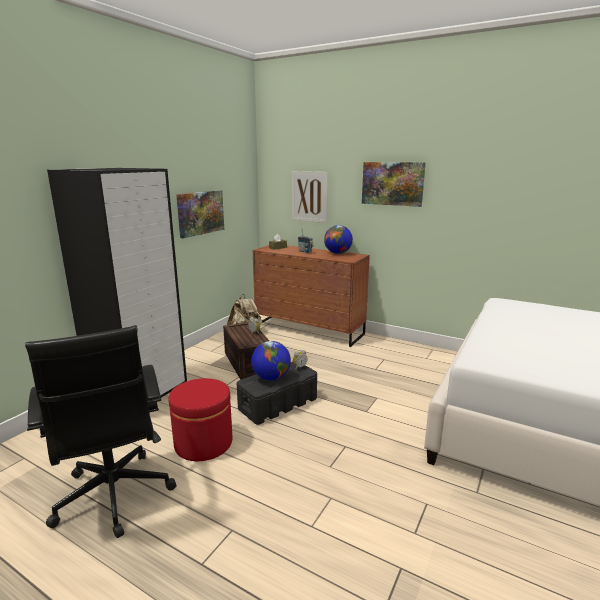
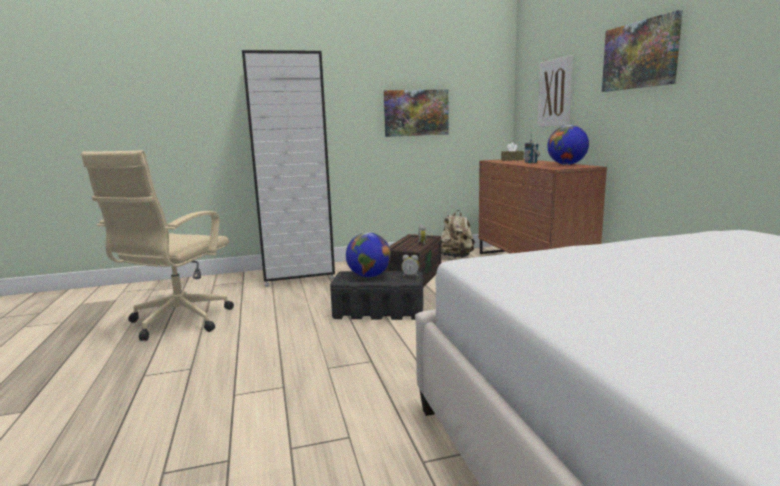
camera: 45 degrees right, 5 degrees down
black office chair [25,325,176,538] -> beige office chair [81,150,234,341]
red ottoman [168,378,232,461] -> none

